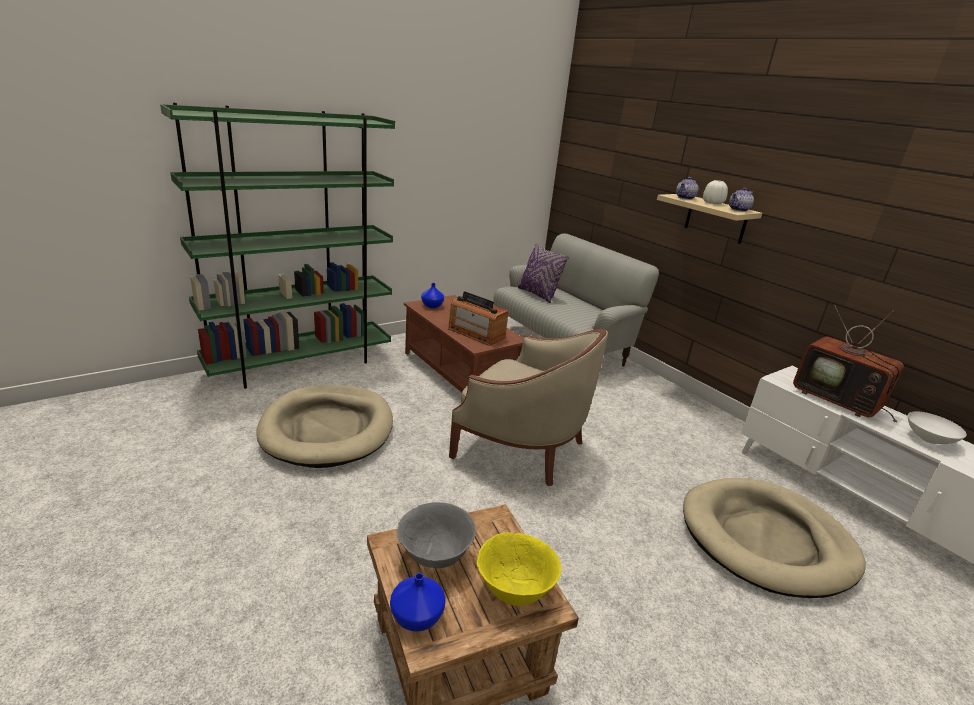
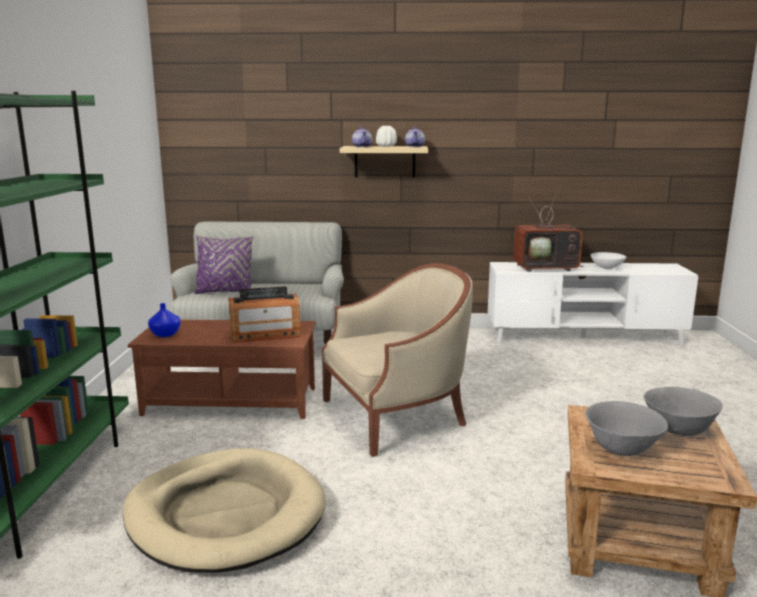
camera: 50 degrees left, 10 degrees down
blue vase [390,573,445,631] -> none
yellow bowl [477,532,561,606] -> grey bowl [643,387,723,436]
beige dog bed [683,478,866,598] -> none

